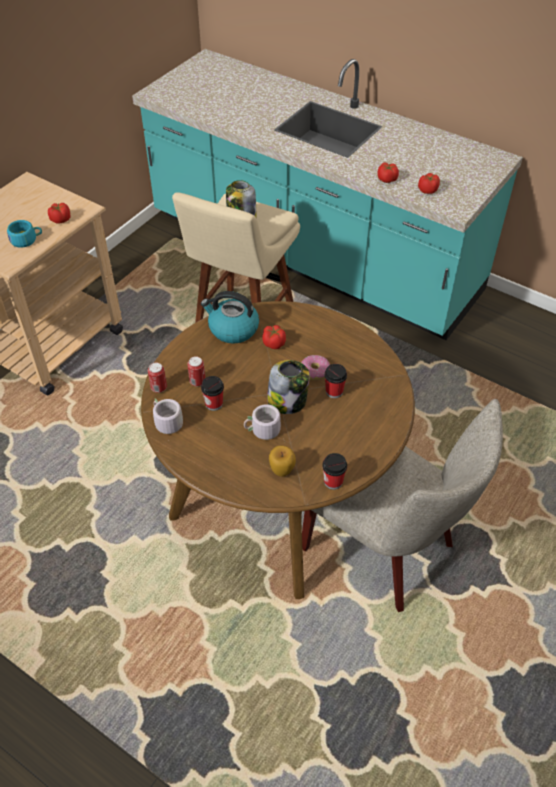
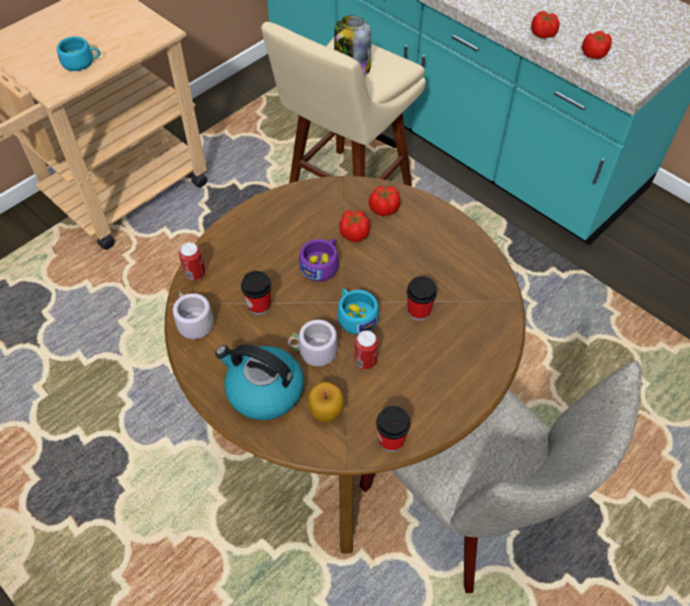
camera: 10 degrees right, 5 degrees up
tomato [48,203,71,224] -> tomato moved to [369,186,400,216]
can [187,356,205,387] -> can moved to [354,330,378,370]
kettle [201,291,259,344] -> kettle moved to [215,344,304,420]
jar [267,360,310,414] -> turquoise cup [337,288,379,335]
donut [301,355,330,380] -> none
none -> purple cup [299,239,339,282]

